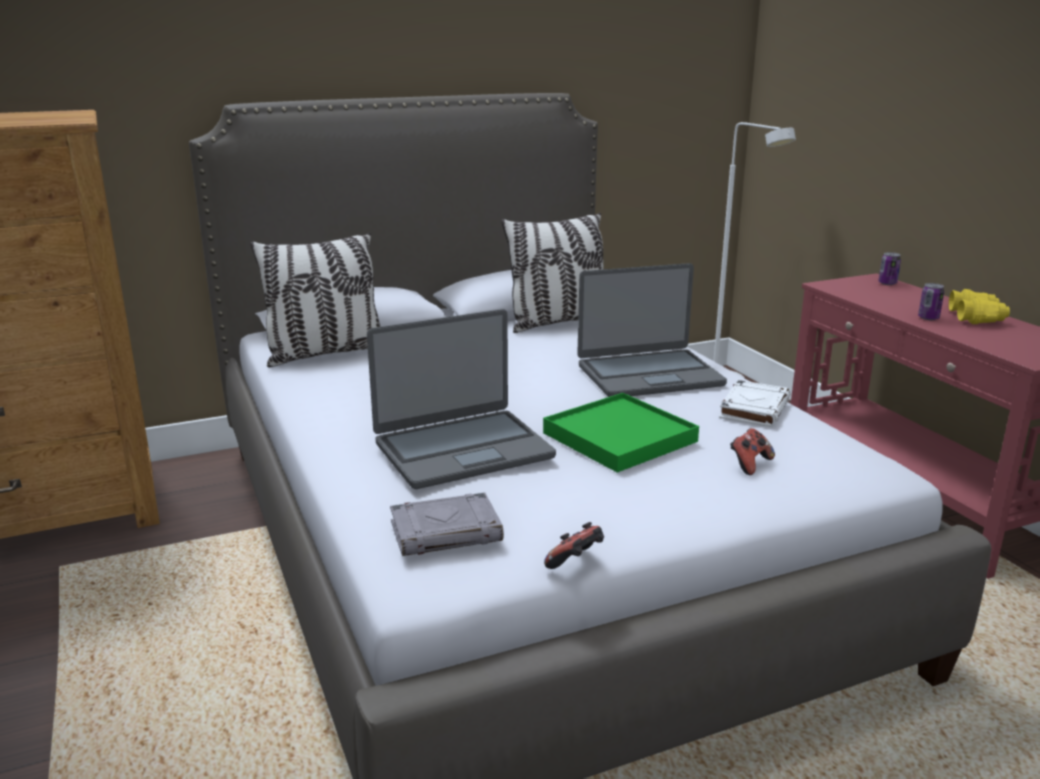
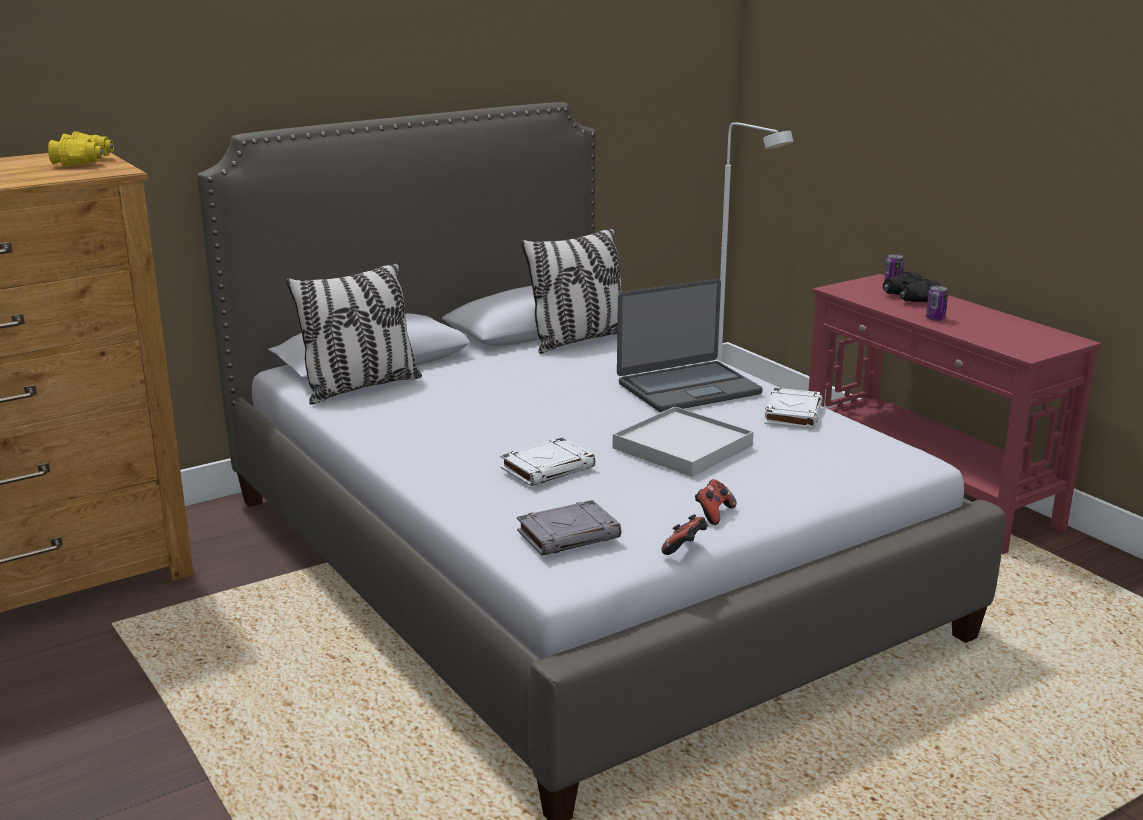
camera: 10 degrees left, 0 degrees up
laptop [367,309,556,489] -> white book [500,437,595,486]
green tray [543,393,699,473] -> white tray [613,407,754,477]
game controller [730,428,775,475] -> game controller moved to [695,479,737,525]
yellow binoculars [949,289,1010,324] -> yellow binoculars moved to [48,131,114,167]
none -> black binoculars [883,271,940,302]

